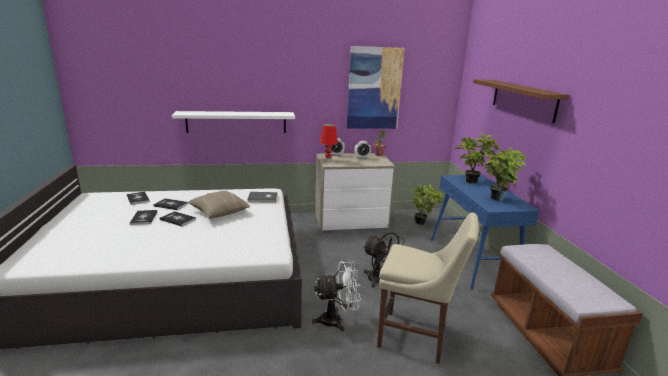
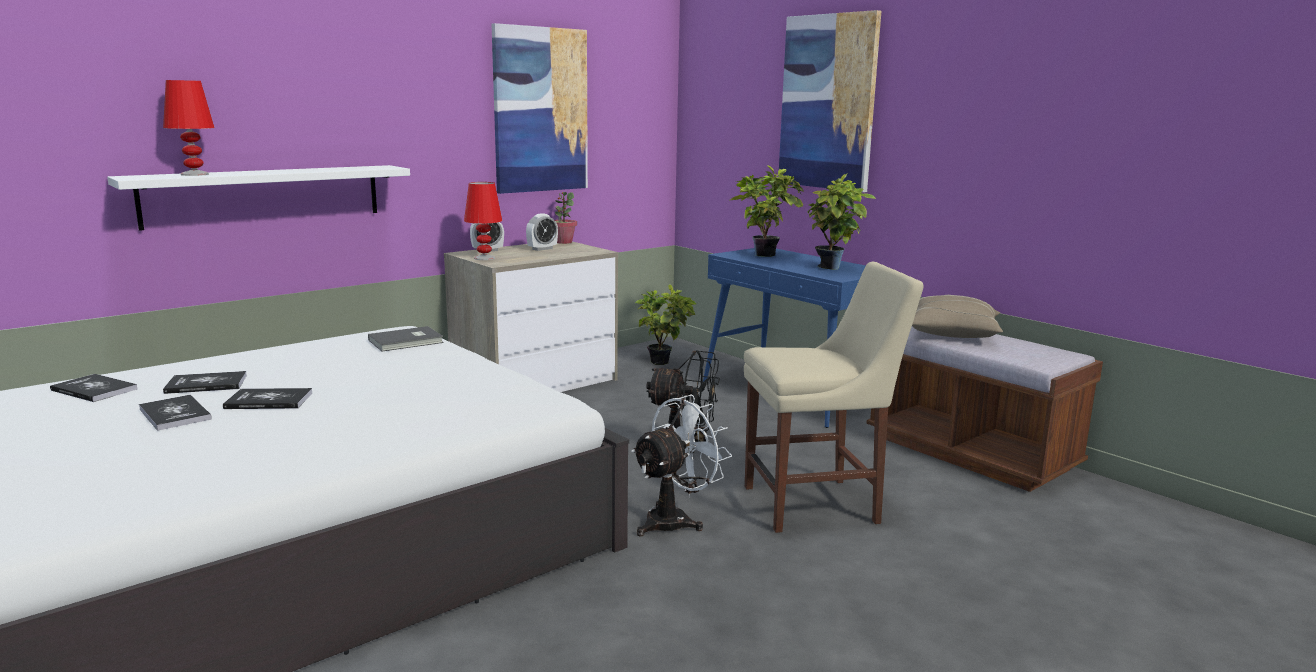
camera: 30 degrees left, 5 degrees down
beige pillow [188,190,250,218] -> beige pillow moved to [912,295,1003,338]
brown shelf [473,79,569,123] -> picture [779,10,881,192]
none -> red table lamp [163,80,215,176]

